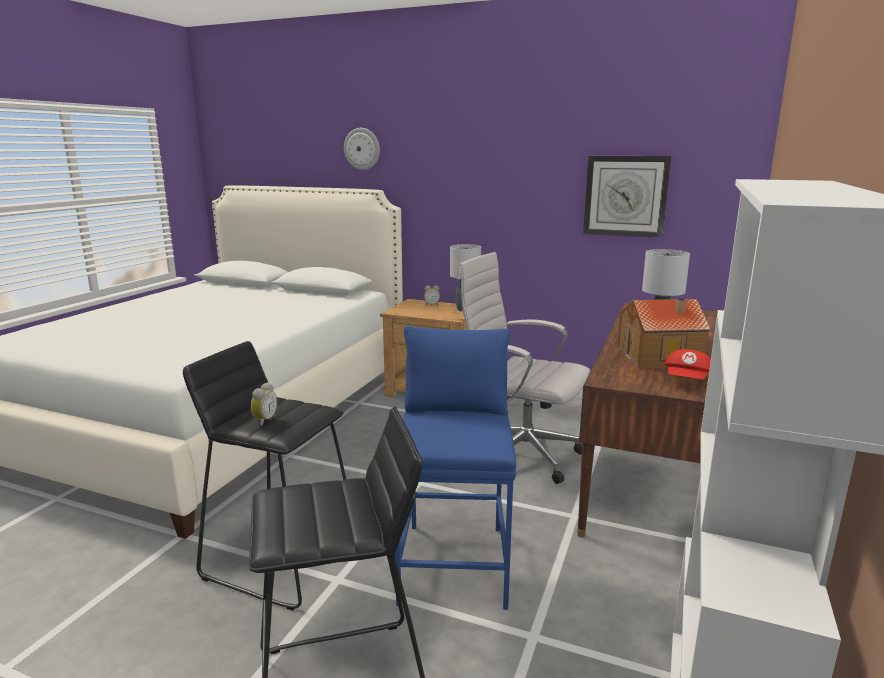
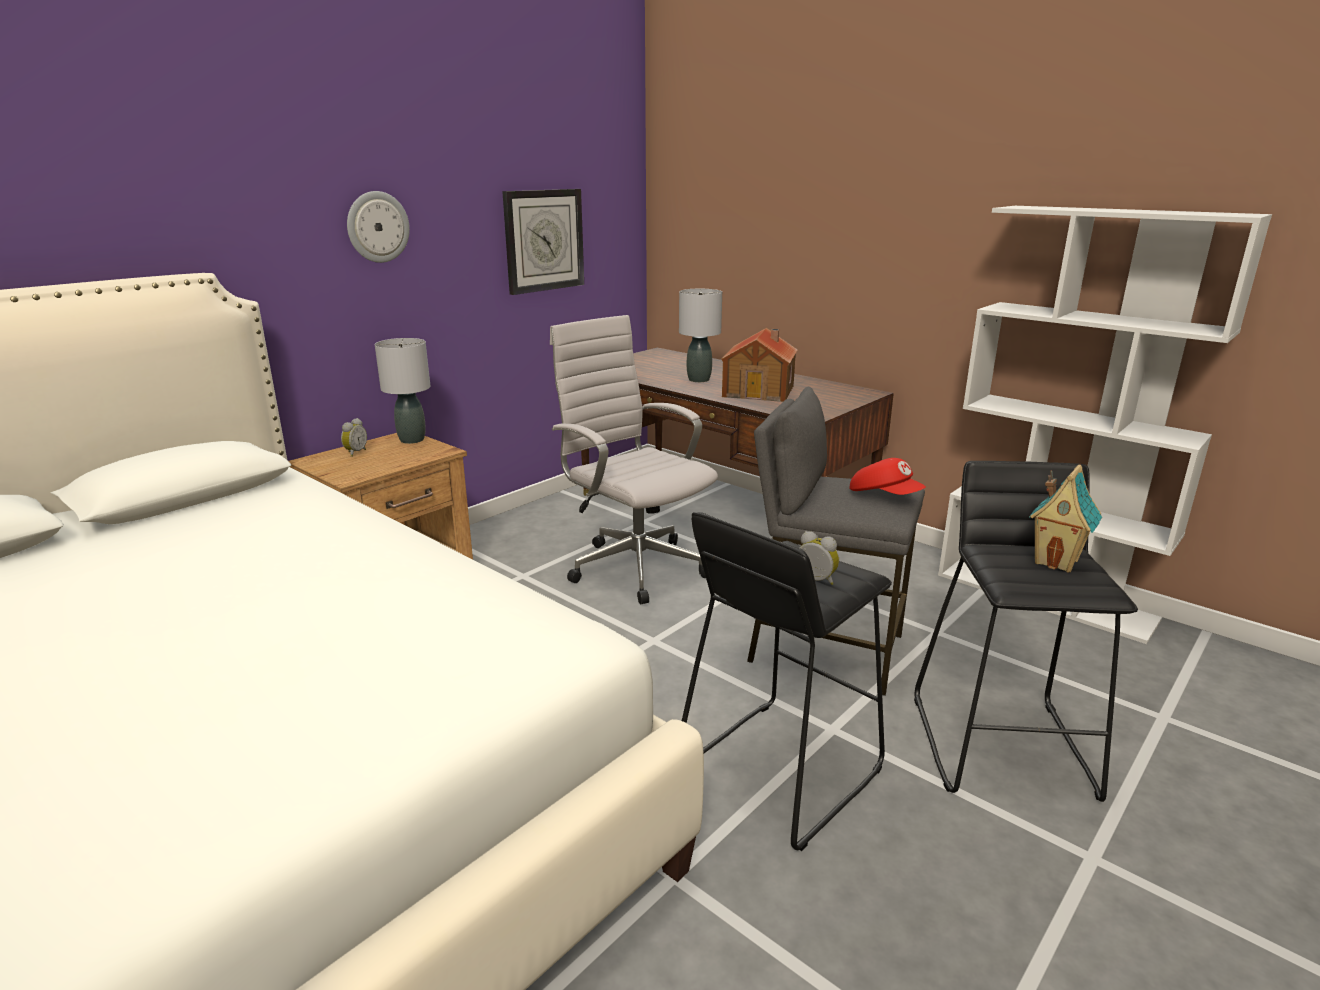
camera: 70 degrees left, 5 degrees up
wall clock [344,128,380,170] -> wall clock moved to [347,191,410,263]
blue stool [395,325,517,610] -> grey stool [747,386,925,696]
white office chair [457,252,591,484] -> white office chair turned 90 degrees clockwise [550,315,718,604]
red cap [665,349,711,379] -> red cap moved to [849,458,926,495]
none -> toy house [1029,465,1102,573]

